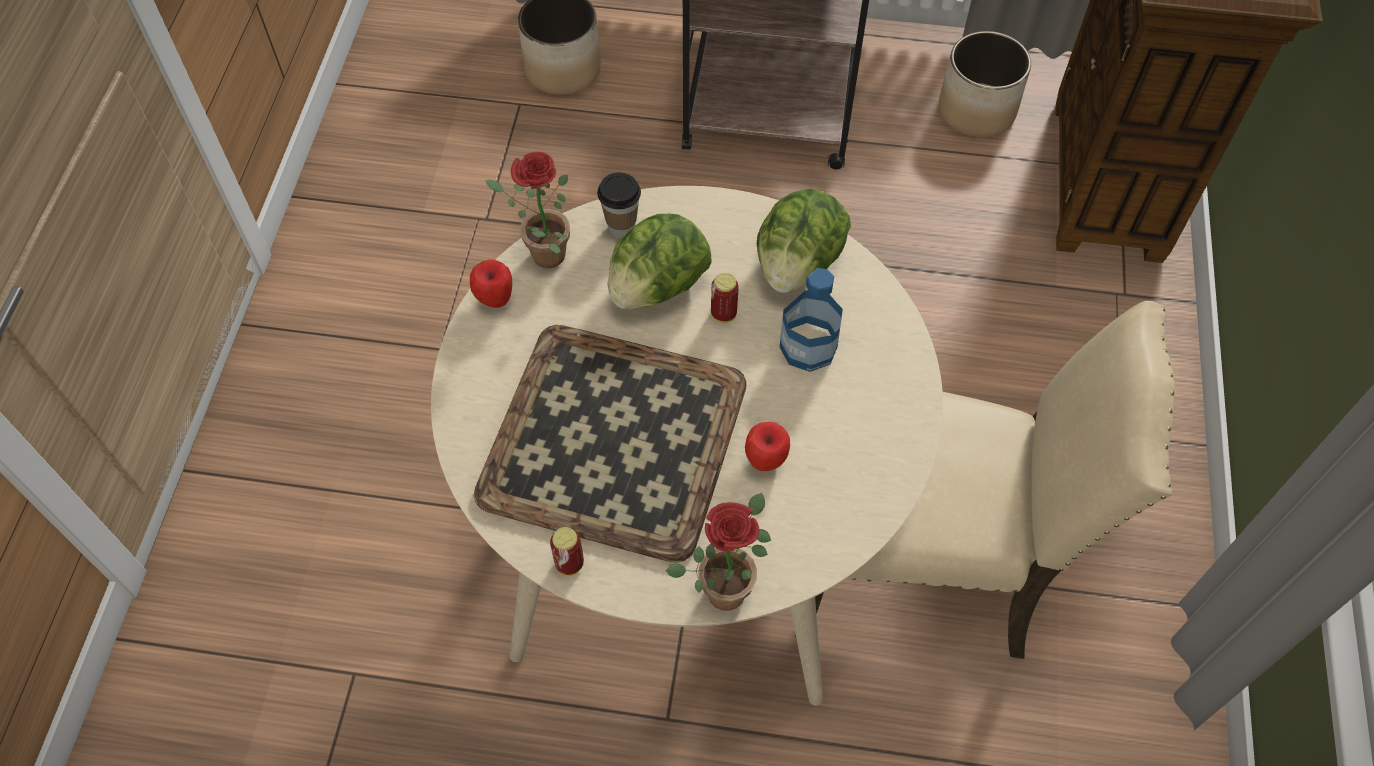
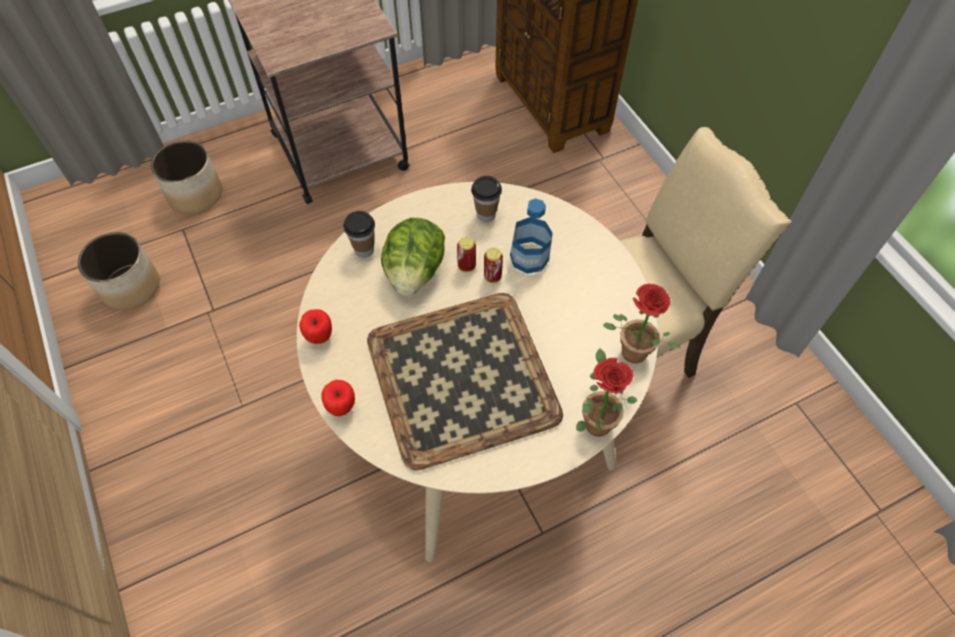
camera: 35 degrees left, 0 degrees up
potted plant [485,152,570,268] -> potted plant moved to [603,284,681,364]
can [550,527,584,576] -> can moved to [484,248,503,283]
apple [745,422,790,471] -> apple moved to [321,380,355,416]
lettuce [757,189,851,293] -> cup [471,176,502,222]
planter [939,31,1031,137] -> planter moved to [78,232,160,310]

